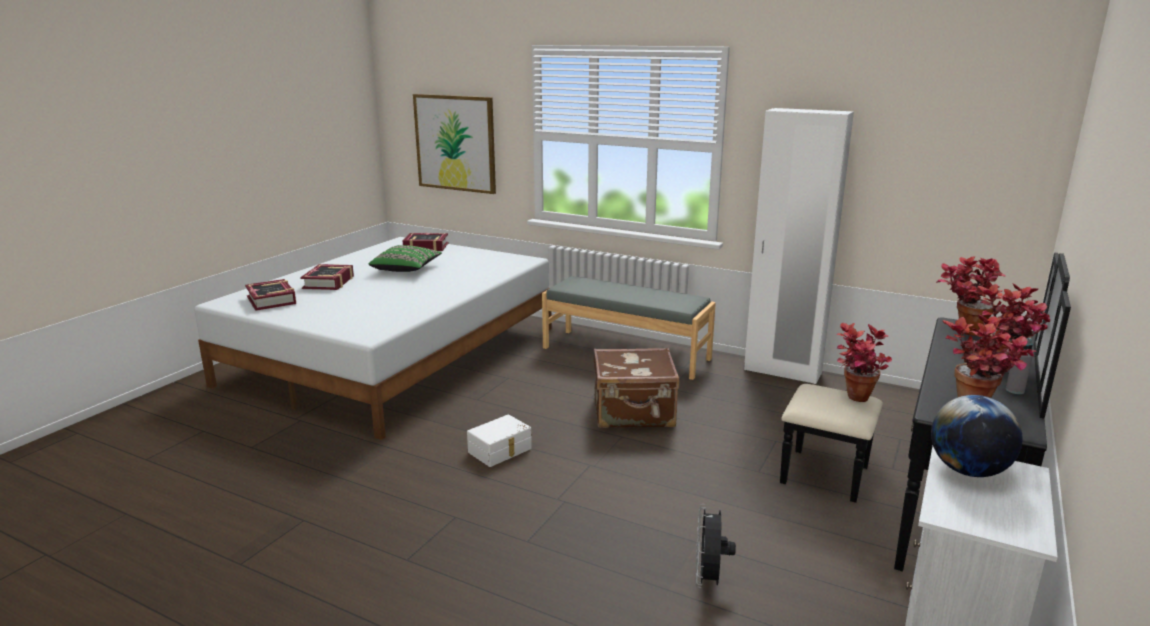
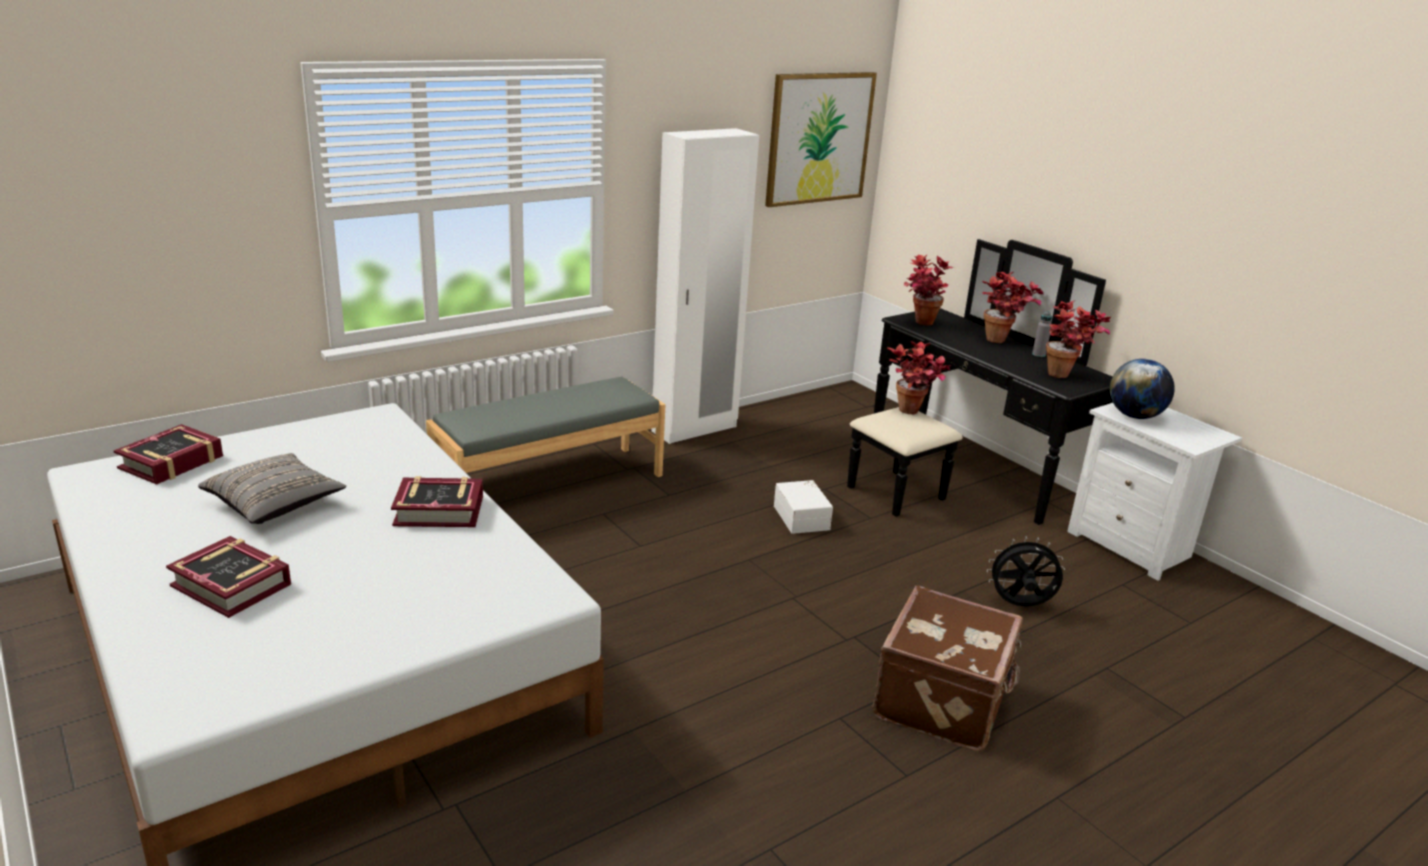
camera: 65 degrees left, 5 degrees up
book [245,279,296,311] -> book moved to [391,476,483,527]
green pillow [369,245,442,272] -> grey pillow [198,453,346,524]
picture [413,94,496,194] -> picture moved to [765,72,877,207]
white storage box [467,414,532,467] -> white storage box moved to [774,480,833,534]
brown suitcase [594,348,679,428] -> brown suitcase moved to [873,585,1023,751]
black fan [695,504,736,588] -> black fan turned 150 degrees clockwise [987,536,1065,607]

